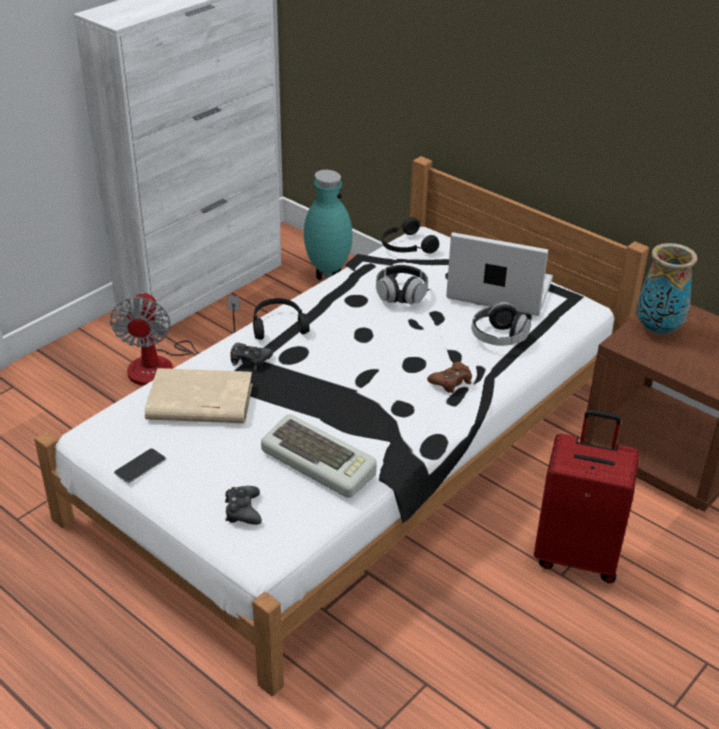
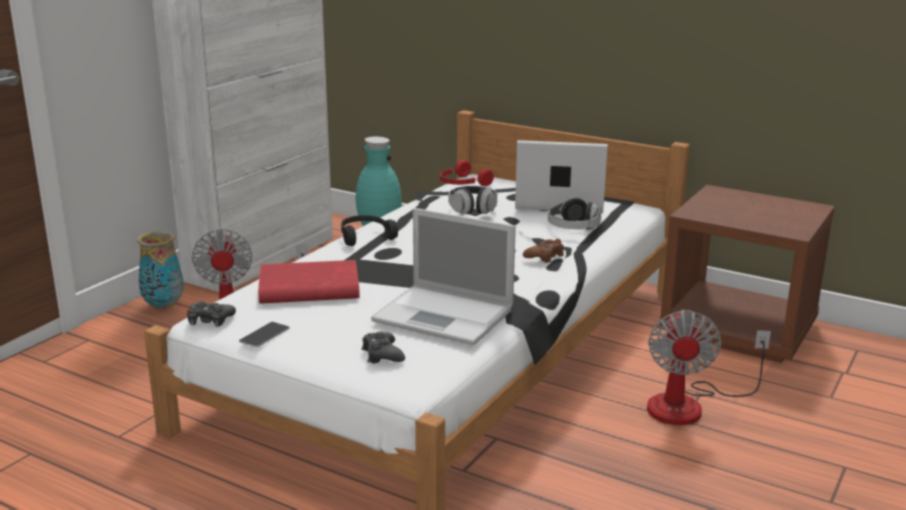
camera: 10 degrees left, 15 degrees down
beige book [145,368,253,423] -> red book [258,260,360,304]
black game controller [230,343,273,370] -> black game controller moved to [187,301,236,327]
keyboard [261,414,377,498] -> laptop [371,208,516,345]
black headphones [382,217,439,253] -> red headphones [440,160,494,186]
red suitcase [534,409,639,583] -> fan [647,309,771,425]
vase [636,243,697,336] -> vase moved to [137,231,184,310]

